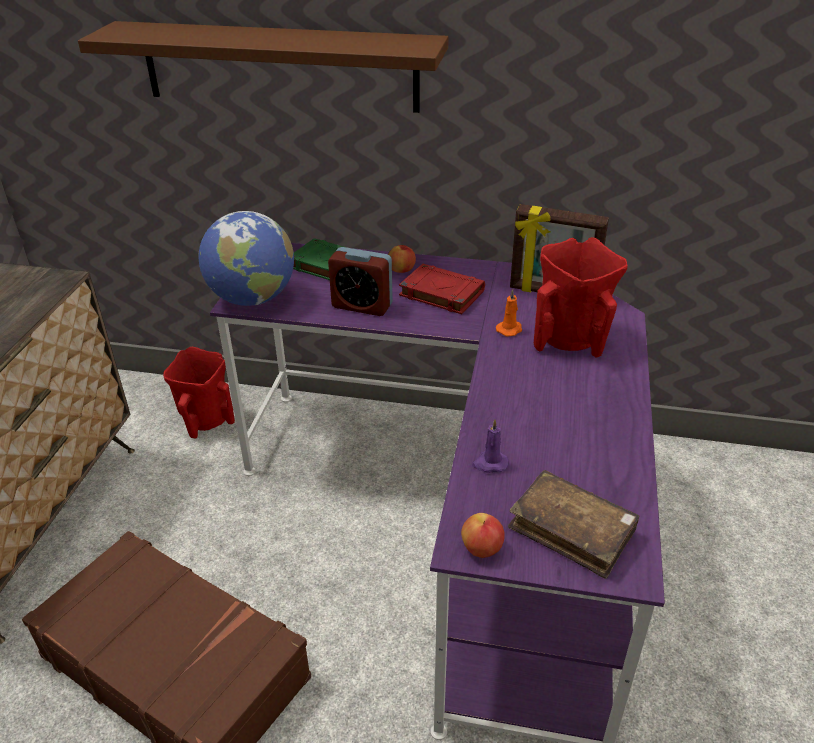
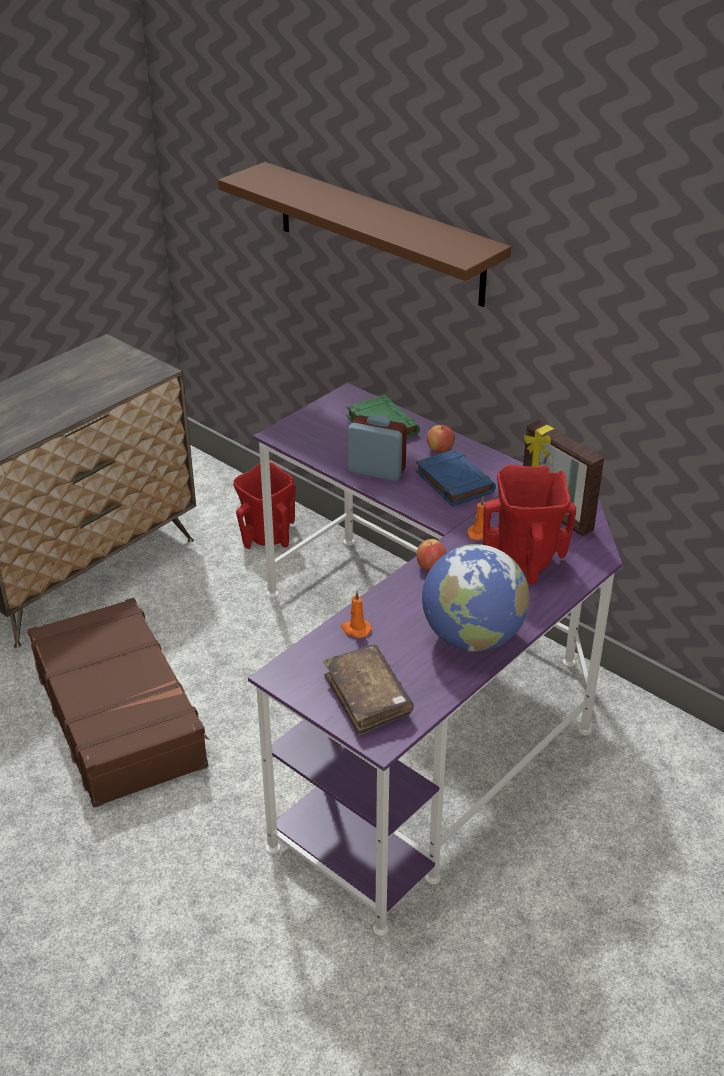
camera: 30 degrees right, 0 degrees up
globe [199,211,294,306] -> globe moved to [422,544,529,652]
alarm clock [328,247,393,316] -> alarm clock turned 150 degrees clockwise [348,415,407,481]
red book [399,264,485,314] -> blue book [416,449,496,506]
apple [461,513,505,558] -> apple moved to [416,539,447,571]
purple candle [472,419,509,473] -> orange candle [341,591,372,638]

